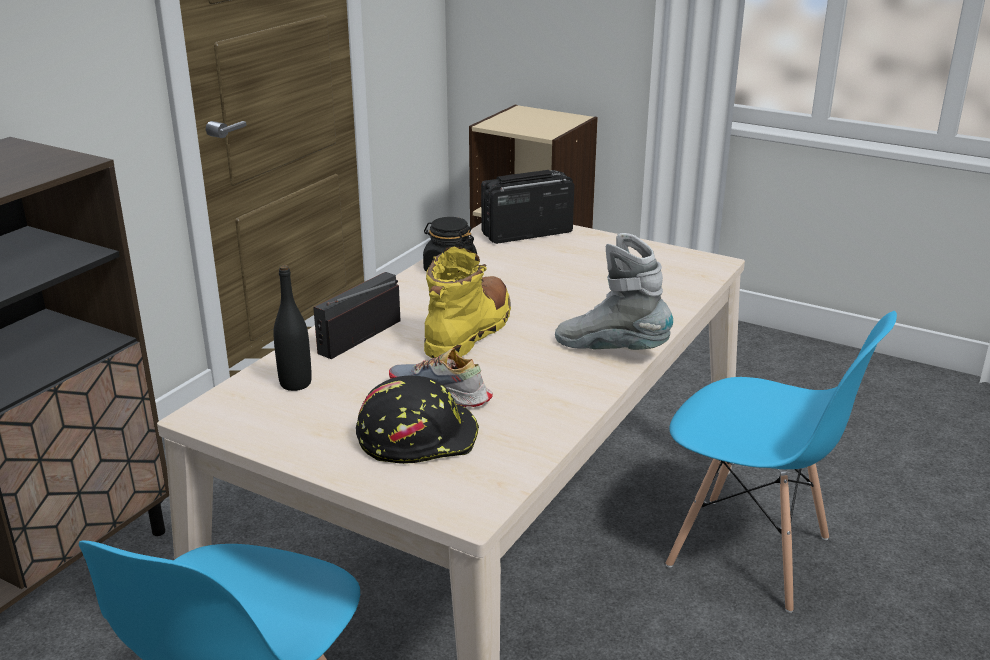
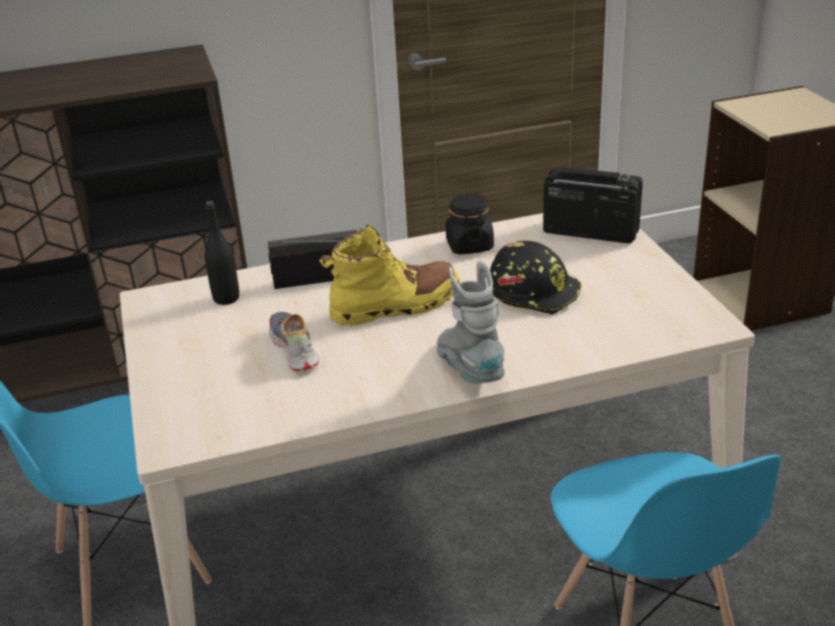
camera: 45 degrees right, 5 degrees up
black hard hat [356,376,479,464] -> black hard hat moved to [490,241,582,314]

